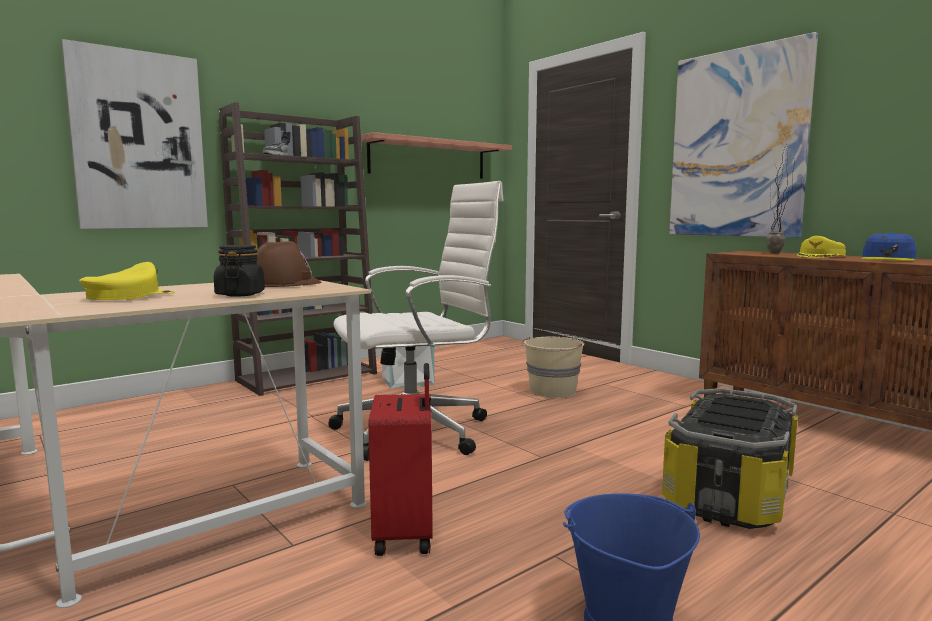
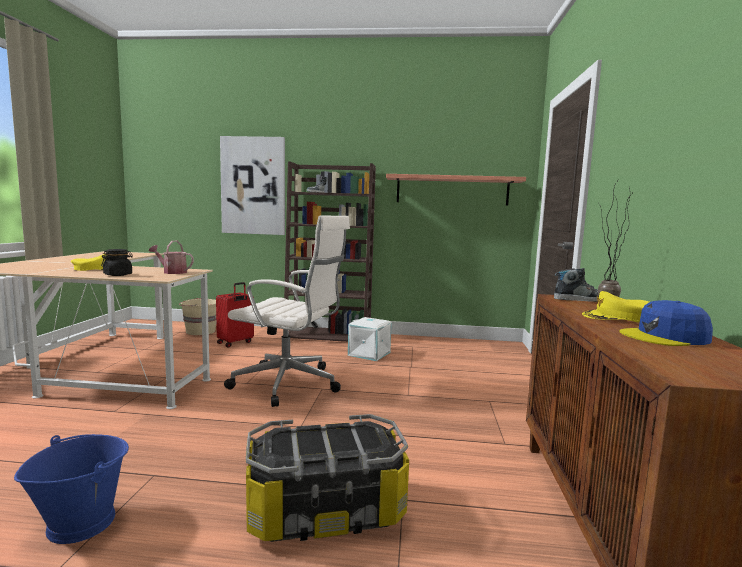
camera: 45 degrees right, 0 degrees up
brown hard hat [257,241,322,287] -> watering can [149,240,194,274]
red suitcase [368,363,433,556] -> red suitcase moved to [216,282,254,347]
beige bucket [522,337,584,398] -> beige bucket moved to [179,298,216,335]
picture [669,32,818,238] -> none
none -> shoe [554,268,599,302]

